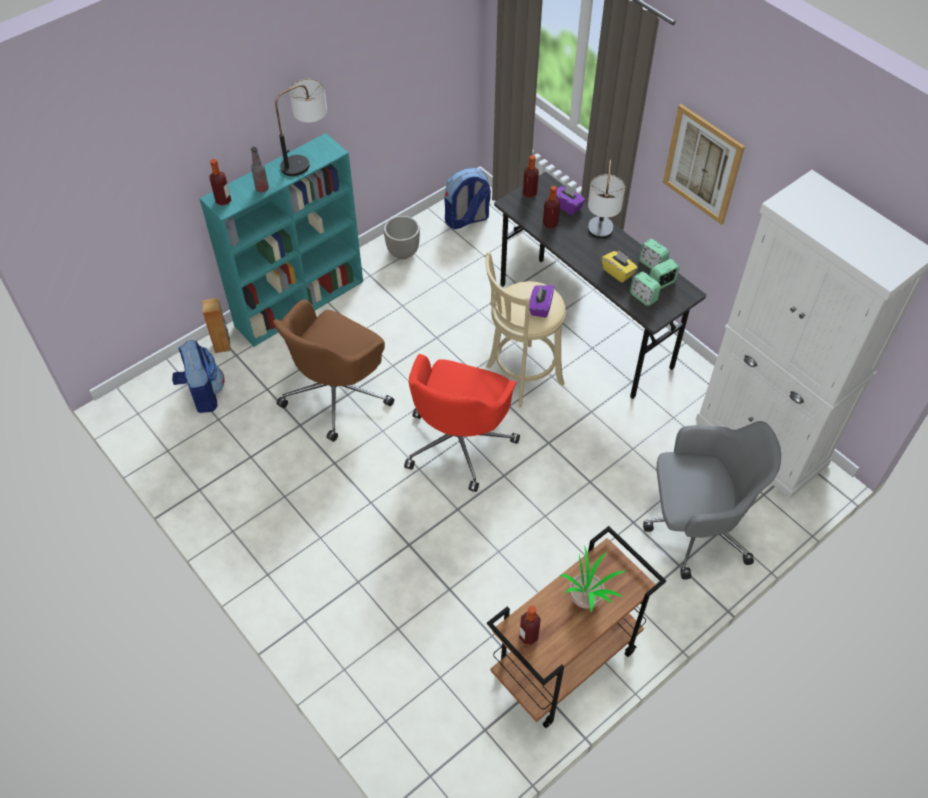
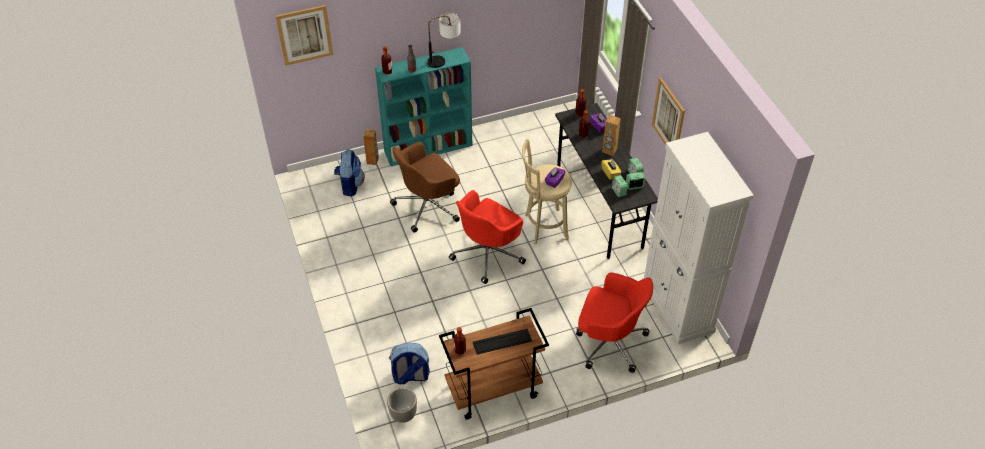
camera: 20 degrees right, 5 degrees down
planter [384,216,420,259] -> planter moved to [387,388,417,423]
backpack [444,168,491,229] -> backpack moved to [389,343,430,384]
potted plant [560,545,626,612] -> keyboard [473,329,532,355]
table lamp [588,159,625,239] -> brown speaker [602,115,621,156]
grey office chair [643,421,781,580] -> red office chair [576,273,653,373]
none -> picture [276,5,333,66]

